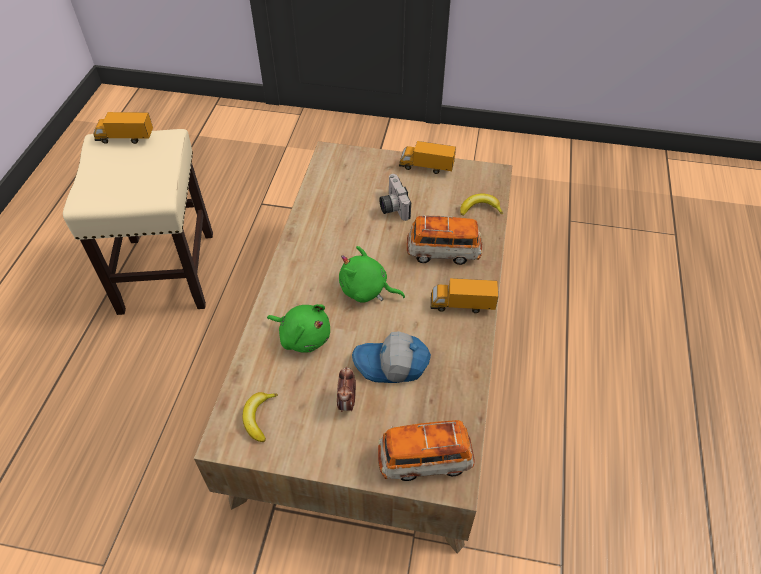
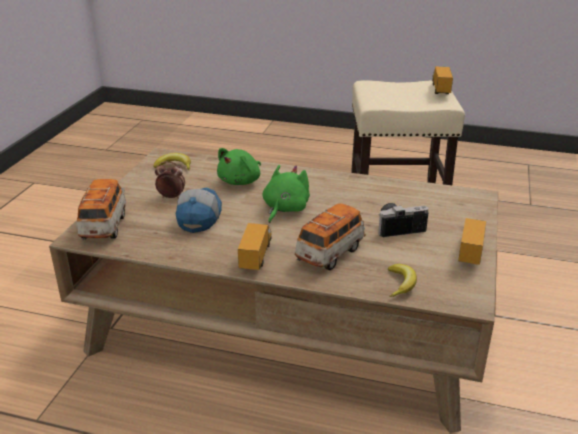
camera: 95 degrees right, 20 degrees down
toy car [407,215,482,265] -> toy car turned 150 degrees counterclockwise [295,203,365,270]

